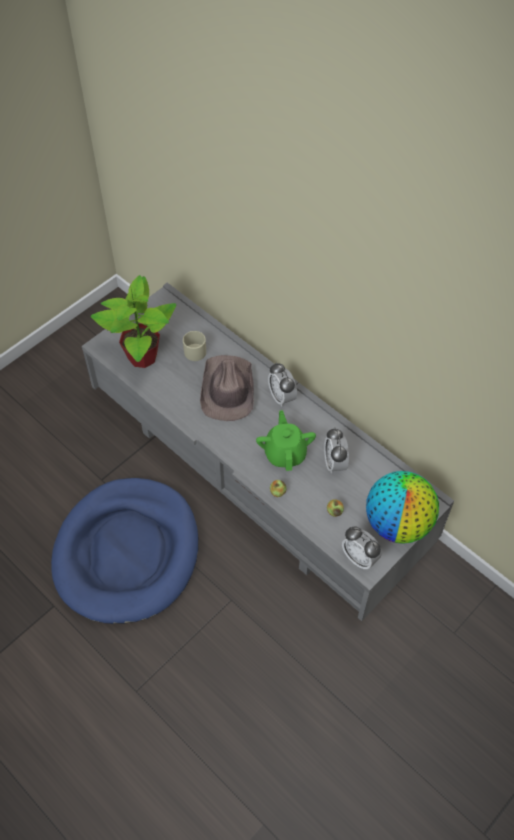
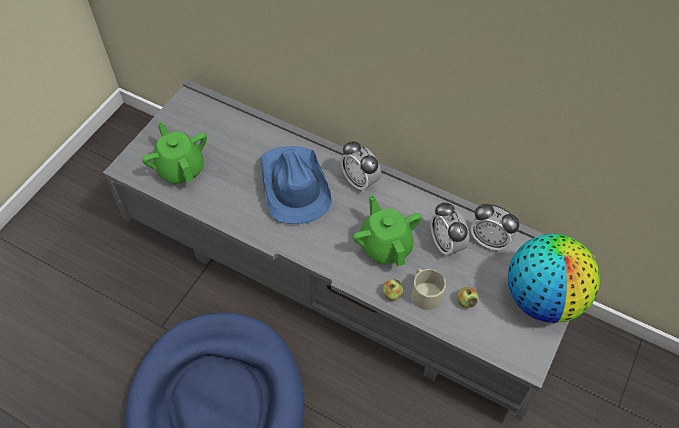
camera: 15 degrees left, 0 degrees up
potted plant [91,275,176,368] -> green teapot [142,122,207,185]
beige mug [183,331,206,361] -> beige mug moved to [412,269,446,310]
brown hat [200,355,254,421] -> blue hat [260,146,332,224]
alarm clock [342,526,382,570] -> alarm clock moved to [470,204,519,252]

